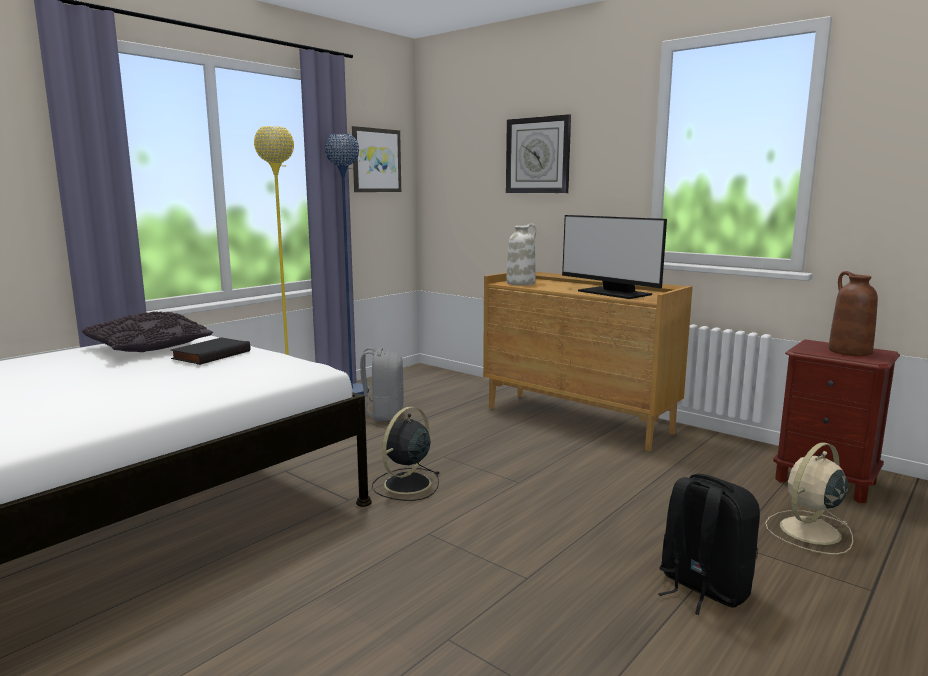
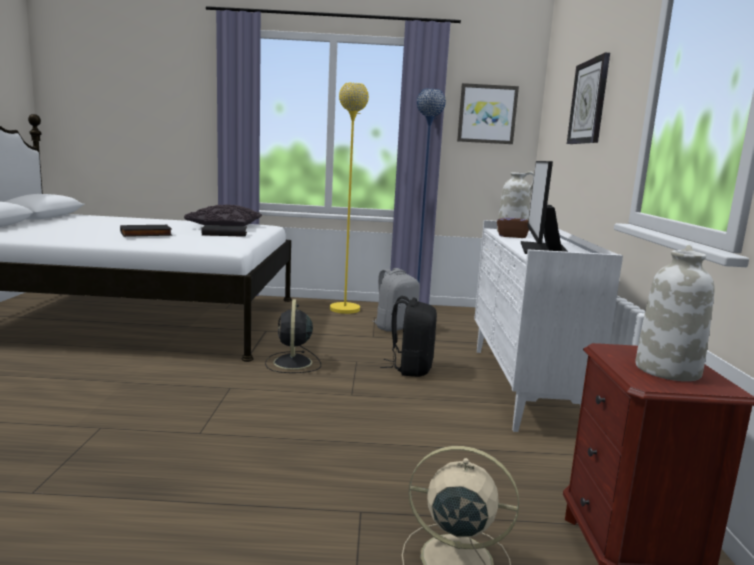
camera: 50 degrees right, 0 degrees up
black fan [372,407,439,501] -> black fan turned 90 degrees counterclockwise [265,299,321,373]
brown dresser [483,272,693,451] -> white dresser [474,220,623,432]
black backpack [658,474,760,615] -> black backpack moved to [380,296,437,377]
brown vase [828,271,878,356] -> white vase [635,245,715,381]
none -> black book [120,225,172,237]
none -> brown tissue box [497,211,529,238]

